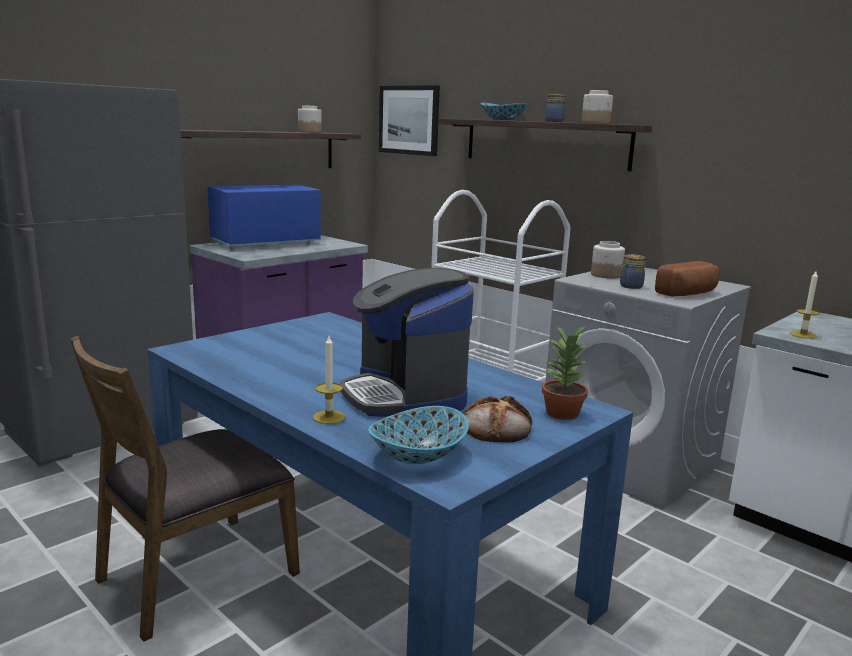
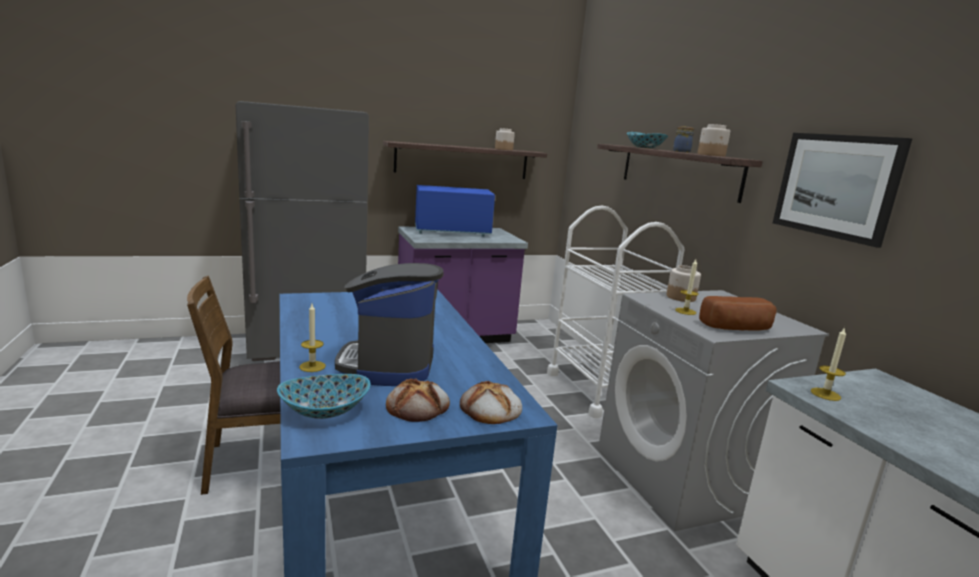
camera: 25 degrees right, 0 degrees up
picture [379,85,440,156] -> picture moved to [773,133,912,247]
potted plant [542,325,588,420] -> bread [460,381,522,424]
jar [619,254,646,289] -> candle [675,259,698,315]

